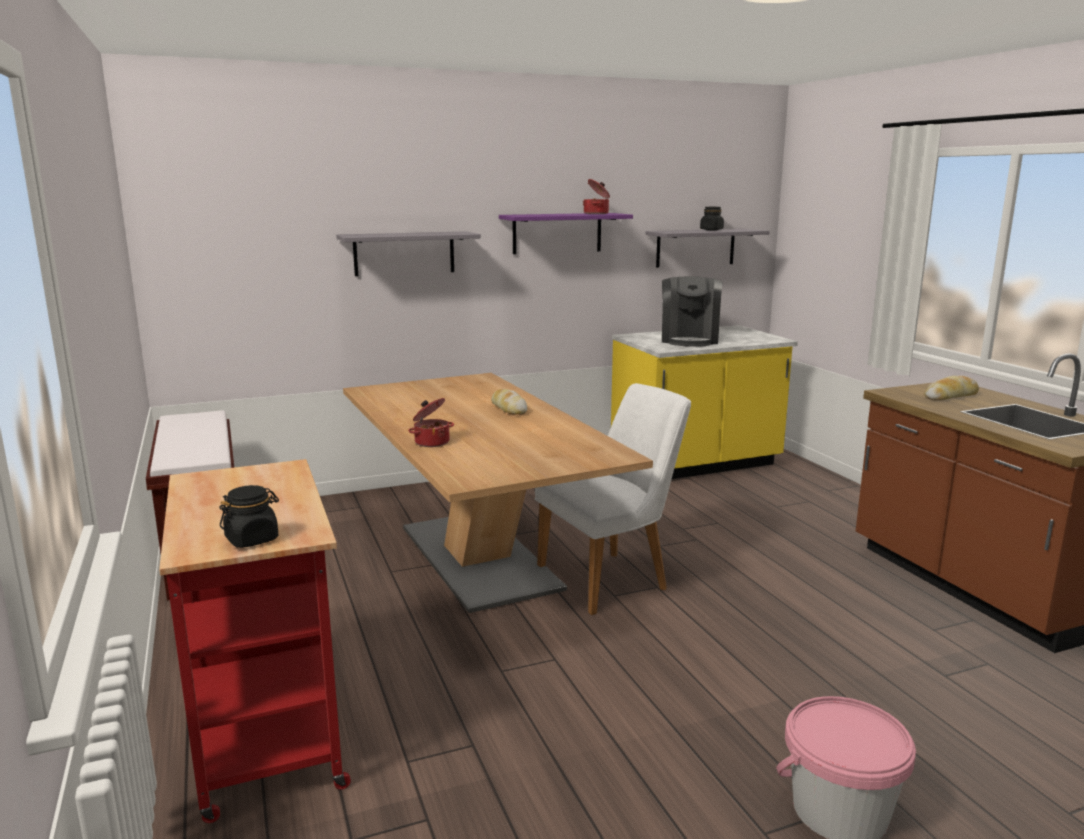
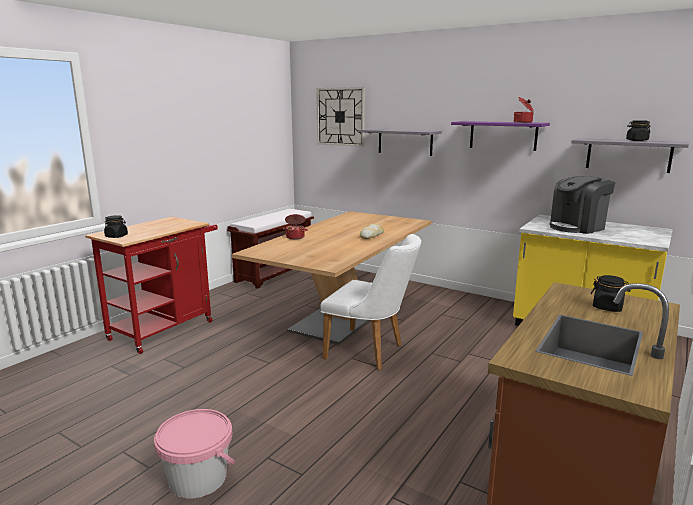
camera: 55 degrees right, 0 degrees up
bread [924,376,979,400] -> black jar [591,275,631,312]
none -> wall clock [316,87,365,147]

